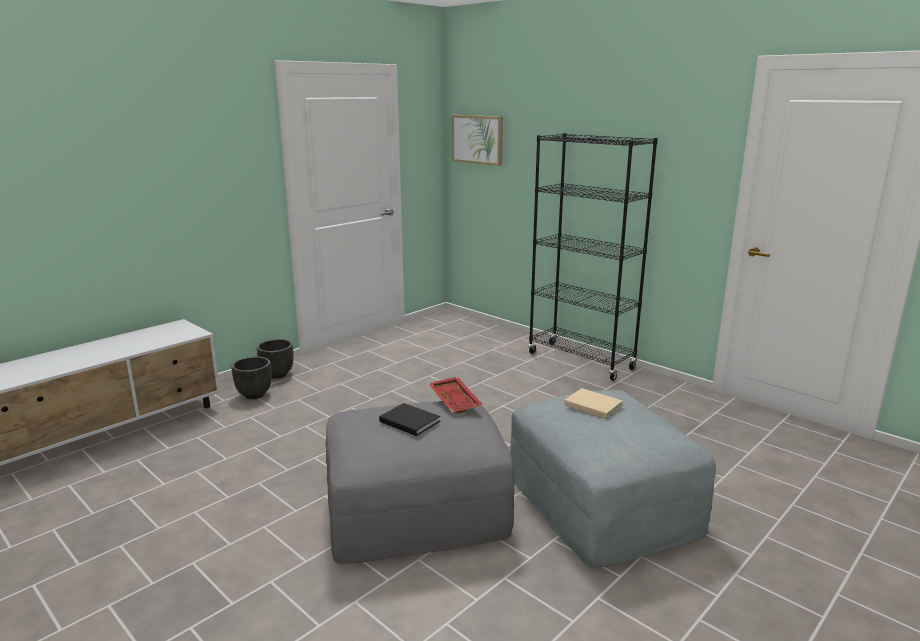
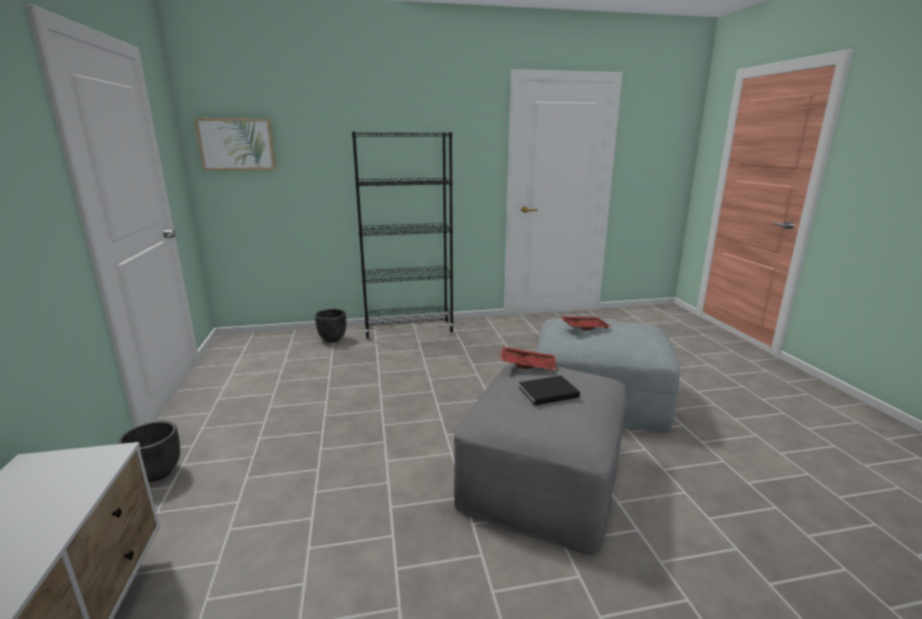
camera: 55 degrees left, 0 degrees up
black planter [231,357,271,399] -> black planter moved to [315,309,346,342]
beige book [564,388,623,419] -> red tray [559,316,612,331]

